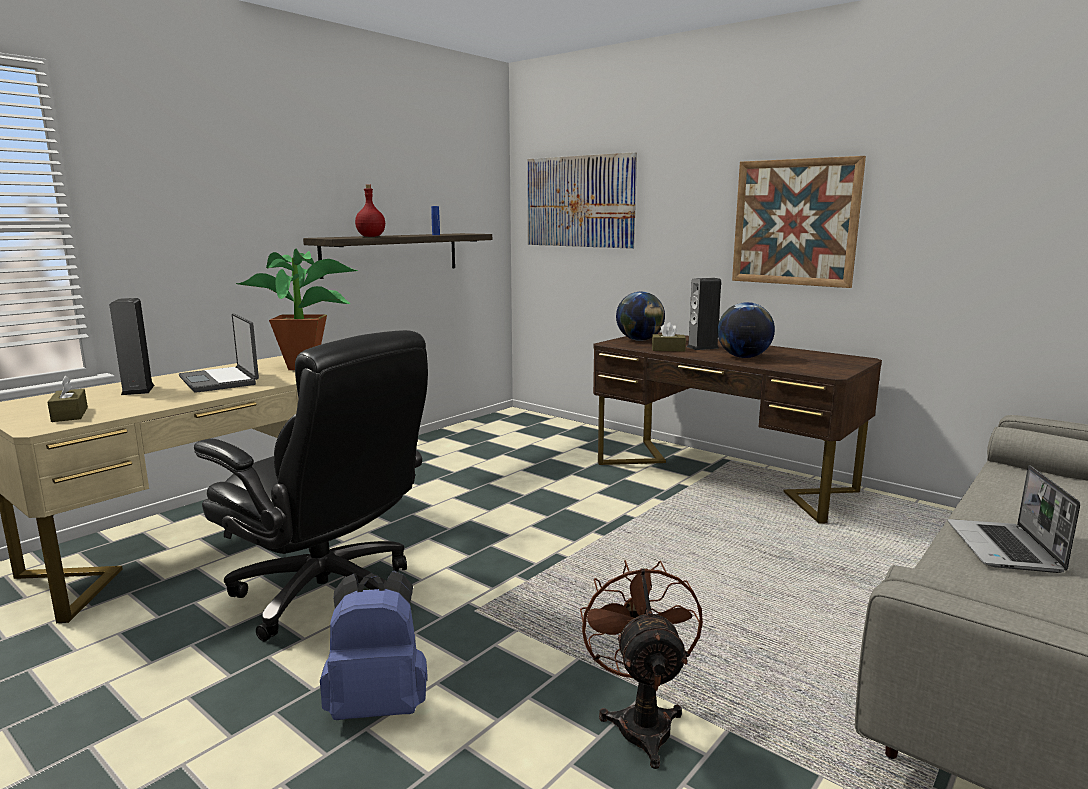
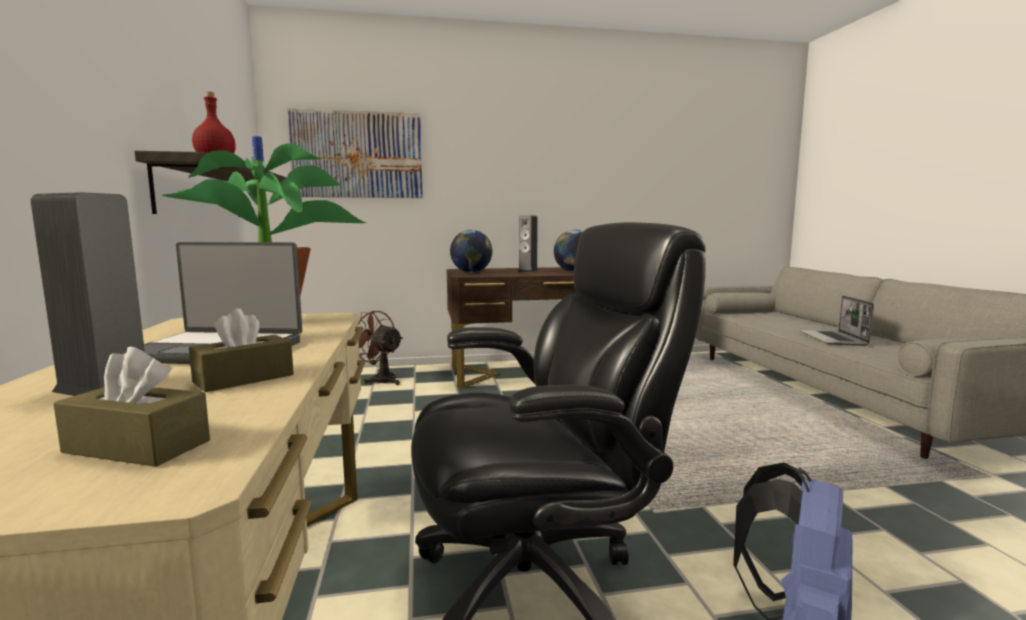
camera: 50 degrees left, 5 degrees down
brown fan [580,560,703,769] -> brown fan moved to [358,311,403,385]
brown tissue box [652,322,686,352] -> brown tissue box moved to [189,309,294,392]
picture [732,156,866,288] -> none
laptop [947,465,1080,573] -> laptop turned 45 degrees clockwise [800,295,874,346]

